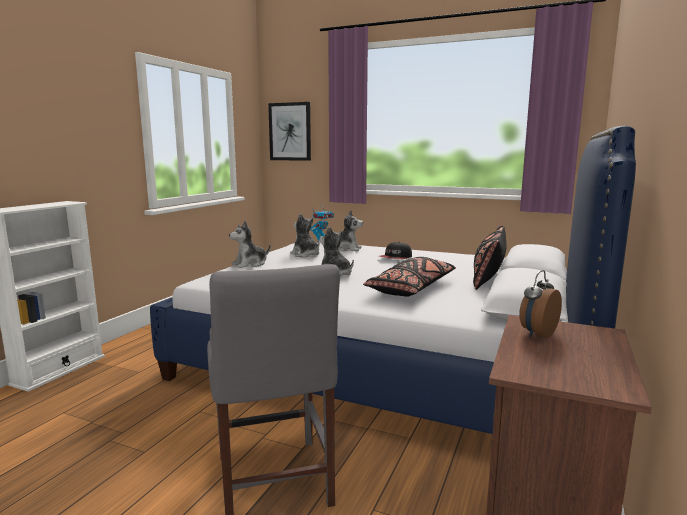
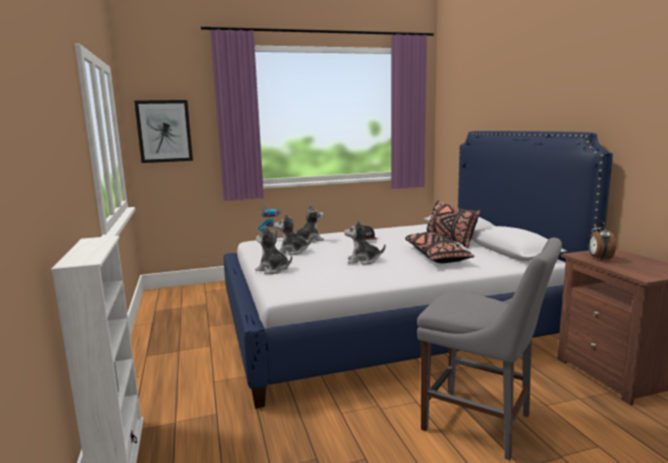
camera: 40 degrees left, 0 degrees up
plush toy [229,221,271,268] -> plush toy turned 105 degrees clockwise [255,226,292,274]

